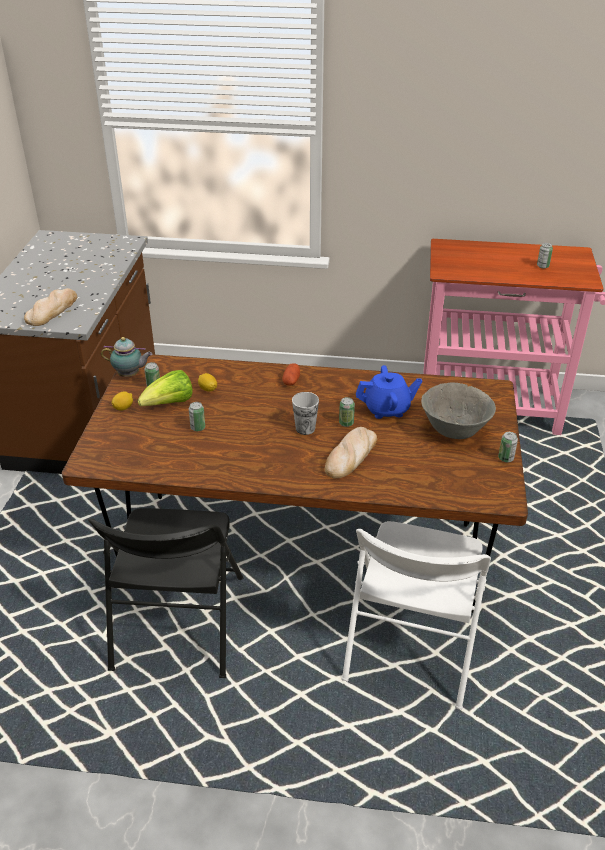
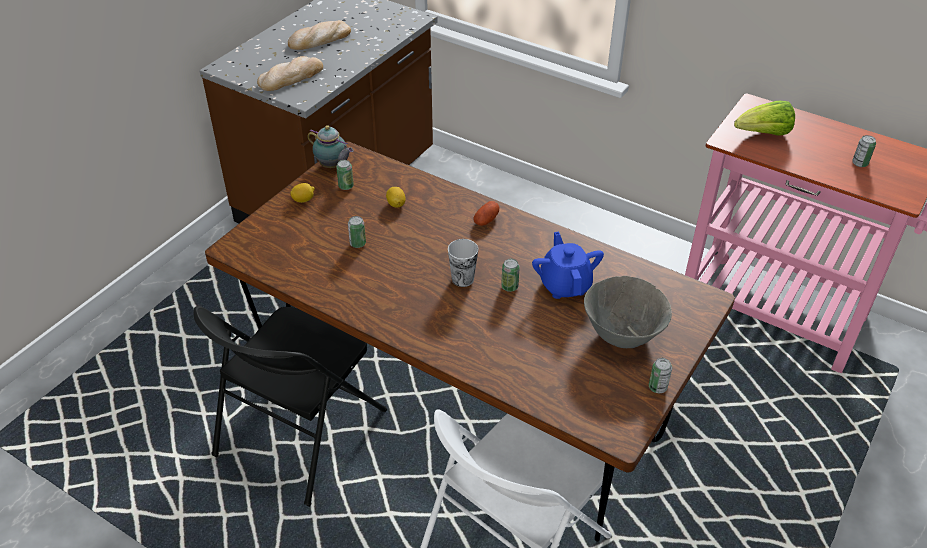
camera: 25 degrees right, 5 degrees up
lettuce [138,370,193,406] -> lettuce moved to [734,101,795,136]
bread [324,427,377,479] -> bread moved to [288,20,351,50]
blue teapot [356,365,422,419] -> blue teapot turned 120 degrees counterclockwise [532,232,604,299]

